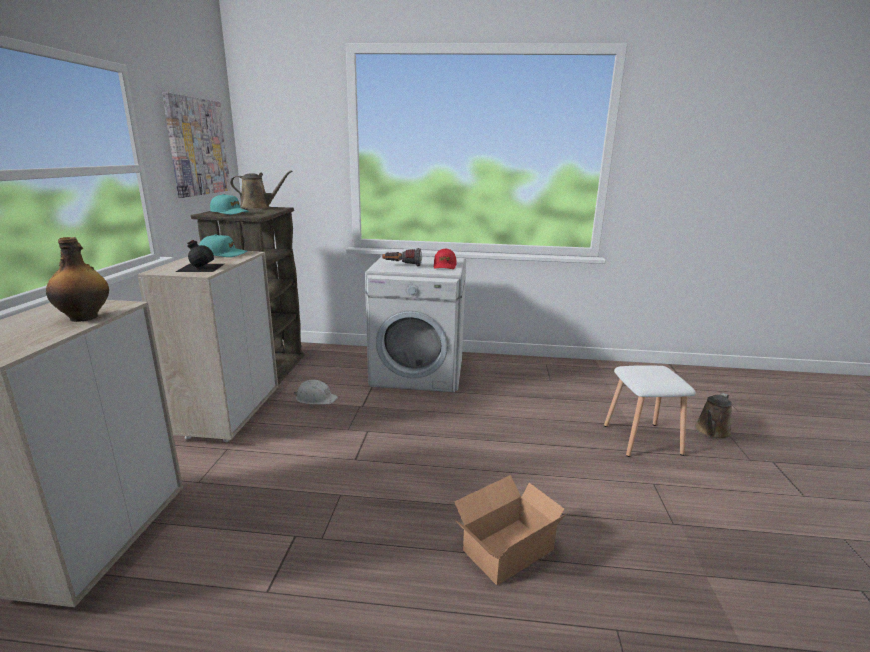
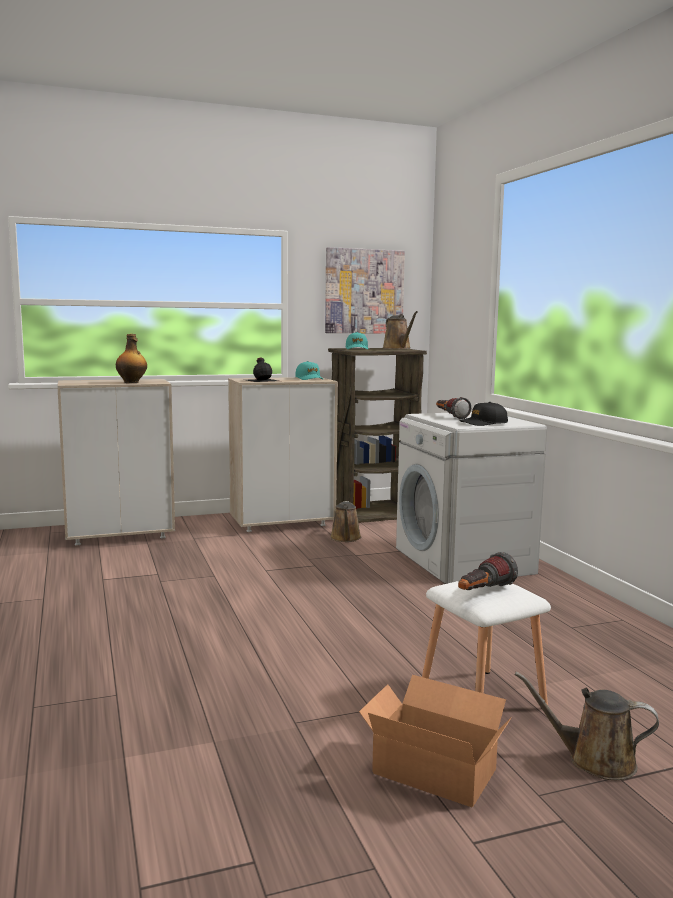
camera: 65 degrees right, 10 degrees down
white hard hat [294,380,338,405] -> brown watering can [330,501,362,542]
red cap [434,248,456,269] -> black cap [460,402,508,426]
cardboard box [454,475,566,585] -> cardboard box moved to [359,675,512,807]
none -> flashlight [458,552,518,590]

